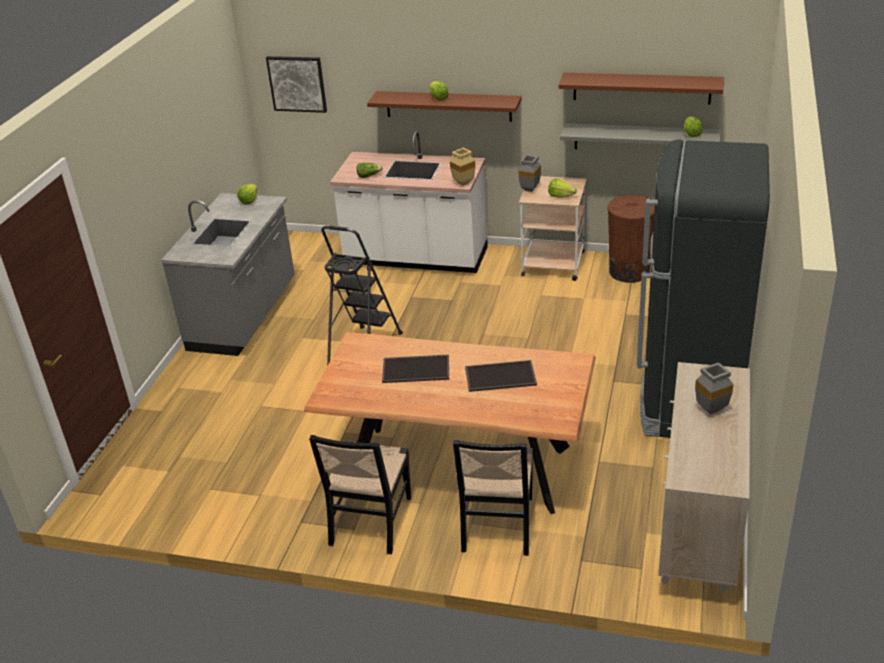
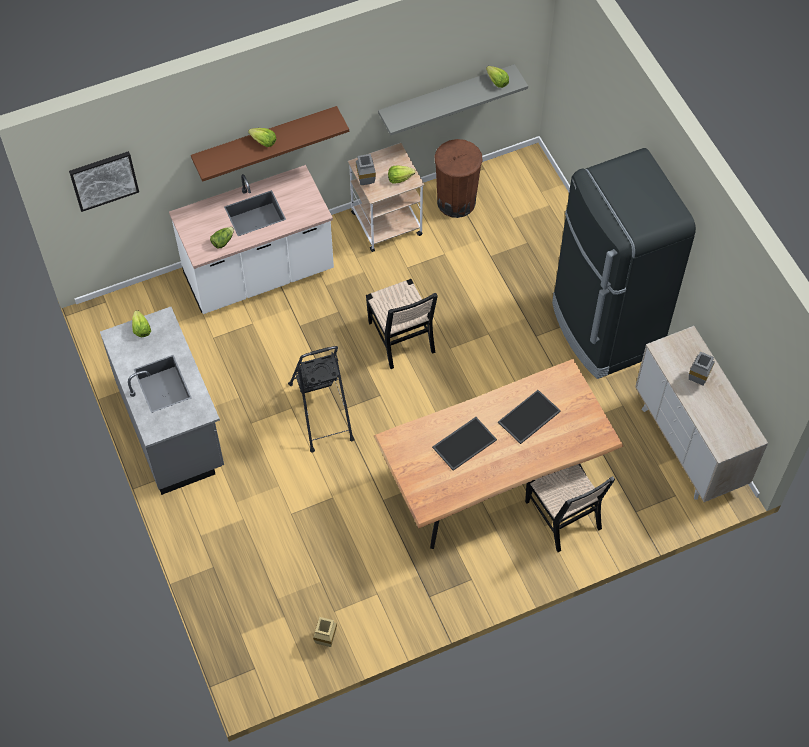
camera: 40 degrees left, 25 degrees up
chair [309,435,411,554] -> chair moved to [366,279,438,369]
beige vase [450,148,476,186] -> beige vase moved to [313,617,337,647]
brown shelf [558,73,724,105] -> none

